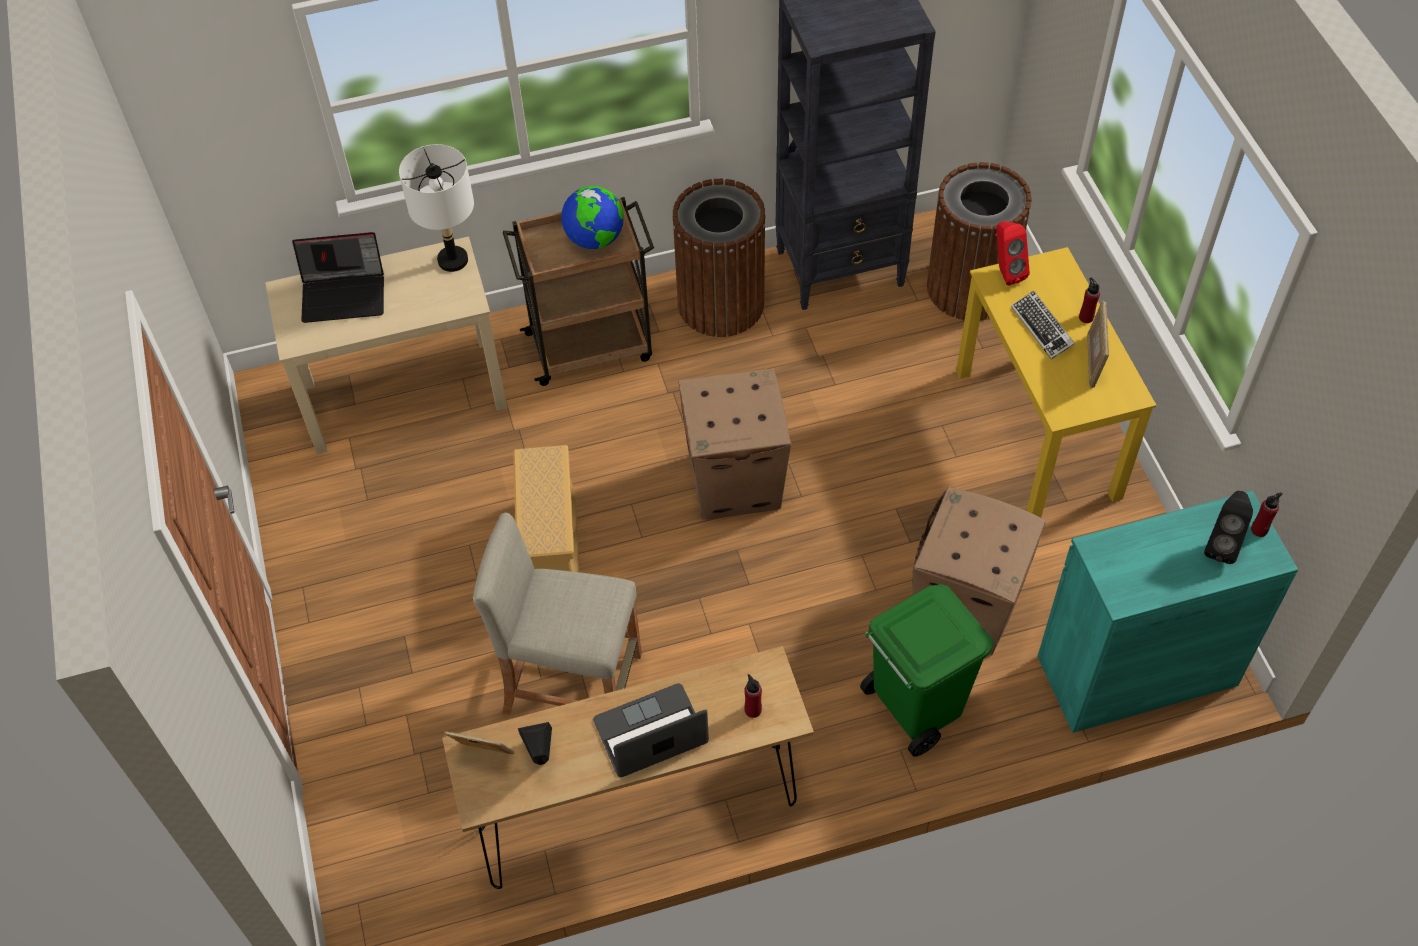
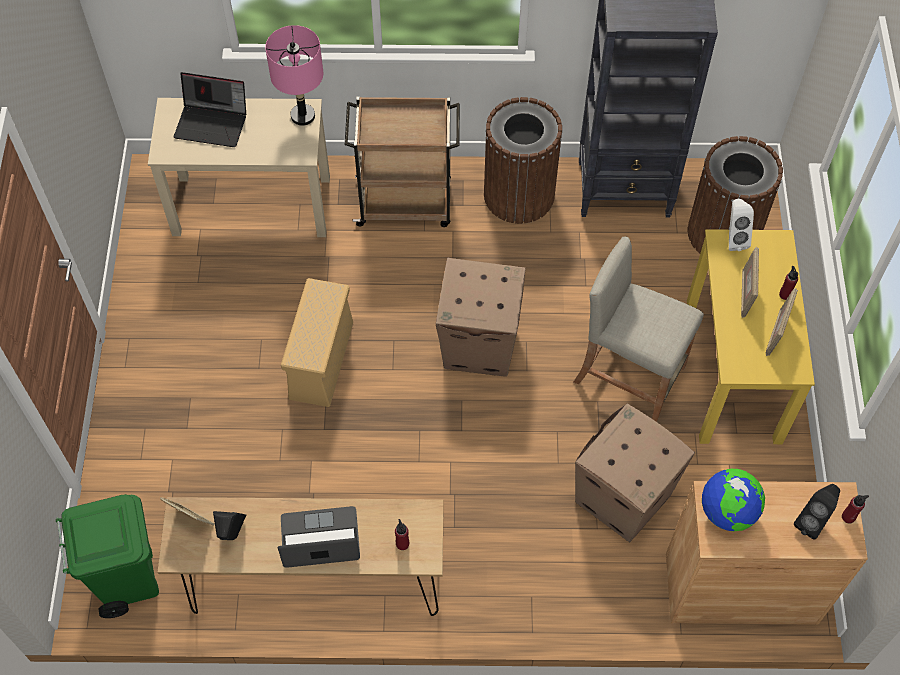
camera: 15 degrees right, 5 degrees up
white table lamp [399,144,474,272] -> pink table lamp [265,25,323,126]
beige stool [473,512,642,715] -> beige stool moved to [574,236,704,422]
globe [561,186,624,249] -> globe moved to [702,469,765,531]
green trash can [860,584,993,757] -> green trash can moved to [56,494,159,618]
red speaker [996,221,1030,286] -> white speaker [729,199,754,251]
keyboard [1011,291,1075,359] -> picture frame [741,247,759,318]
turquoise cabinet [1037,491,1298,733] -> brown cabinet [666,481,868,625]

